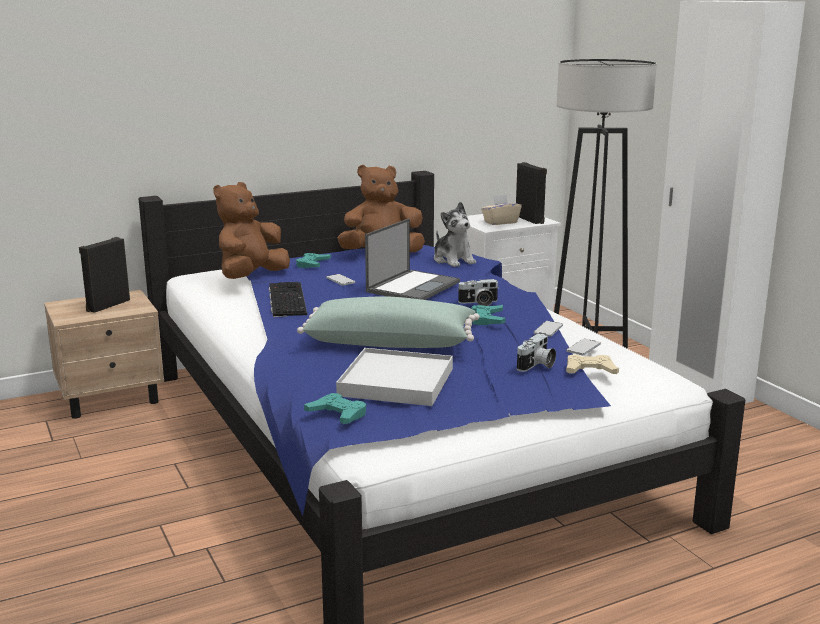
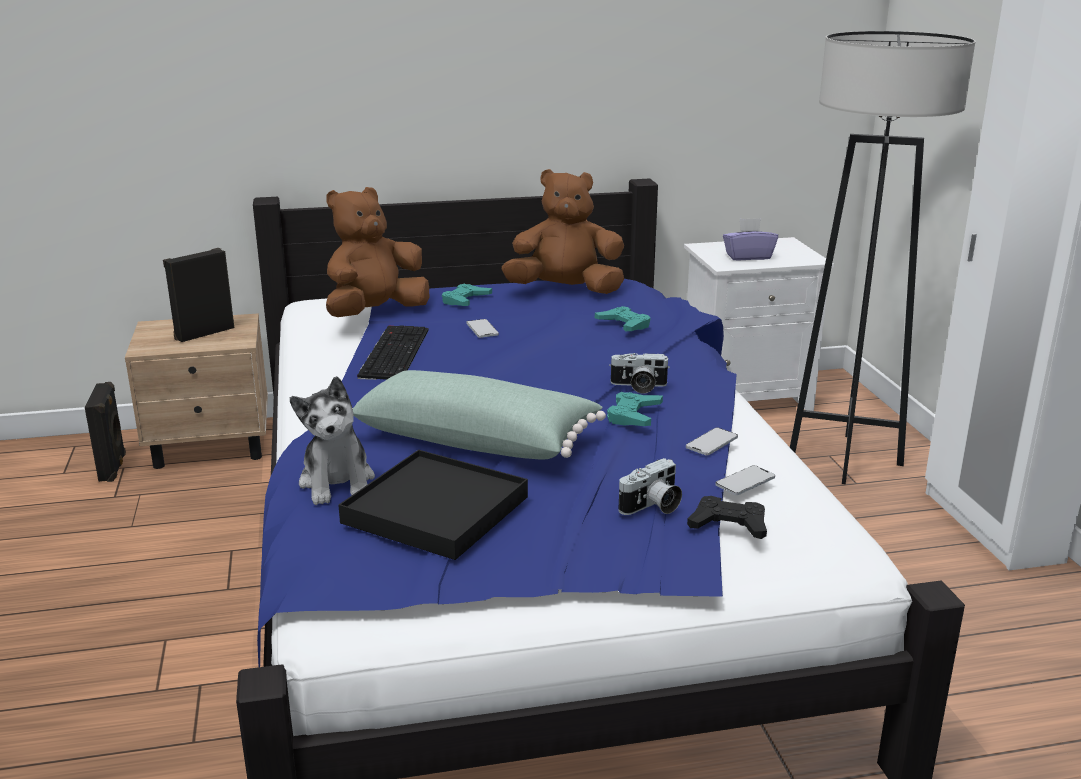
camera: 15 degrees right, 5 degrees up
turquoise game controller [304,393,366,424] -> turquoise game controller moved to [595,306,650,331]
white tray [336,348,453,406] -> black tray [338,450,528,560]
laptop [365,218,460,300] -> none
plush toy [434,202,476,267] -> plush toy moved to [290,376,375,505]
beige tissue box [481,194,522,225] -> purple tissue box [723,218,778,261]
black speaker [516,162,547,224] -> black speaker moved to [85,382,126,482]
beige game controller [566,354,619,374] -> black game controller [687,496,767,539]

